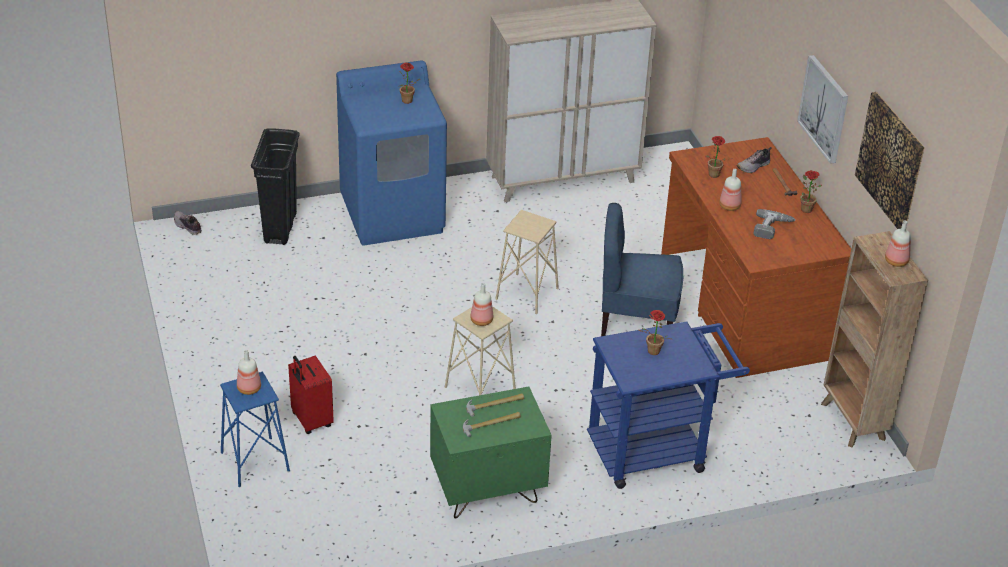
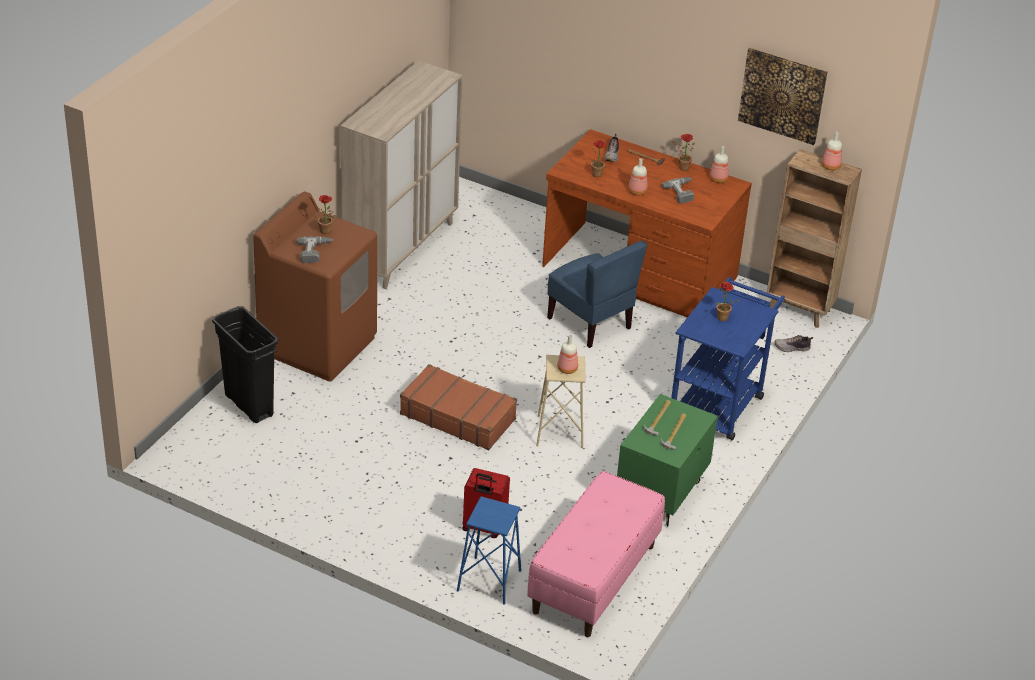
camera: 45 degrees left, 0 degrees up
shoe [174,211,202,235] -> shoe moved to [775,335,813,352]
bottle [237,350,261,395] -> bottle moved to [710,146,729,183]
blue washing machine [336,61,447,245] -> brown washing machine [253,192,377,381]
beige stool [496,210,559,314] -> none
blue chair [601,203,683,336] -> blue chair turned 90 degrees counterclockwise [547,241,647,348]
picture [797,55,848,164] -> none
none -> power drill [297,236,333,263]
none -> brown suitcase [400,364,517,450]
none -> pink bench [527,471,665,637]

